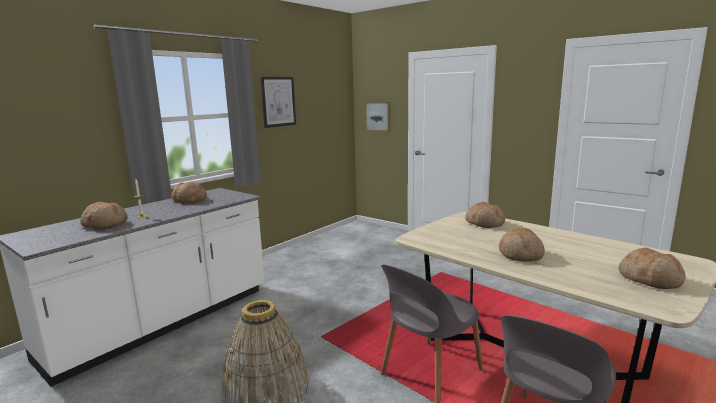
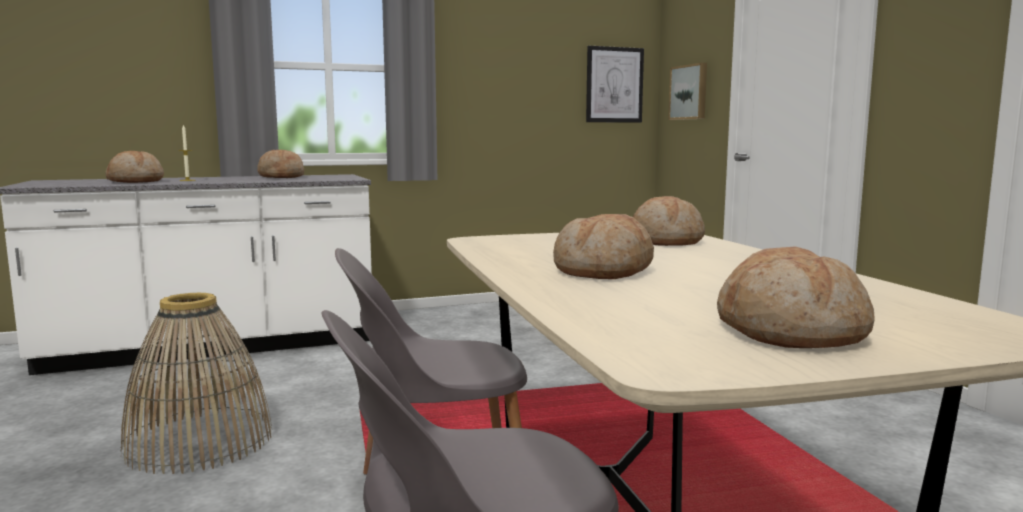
camera: 30 degrees right, 5 degrees down
picture [260,77,296,128] -> picture moved to [586,46,644,123]

